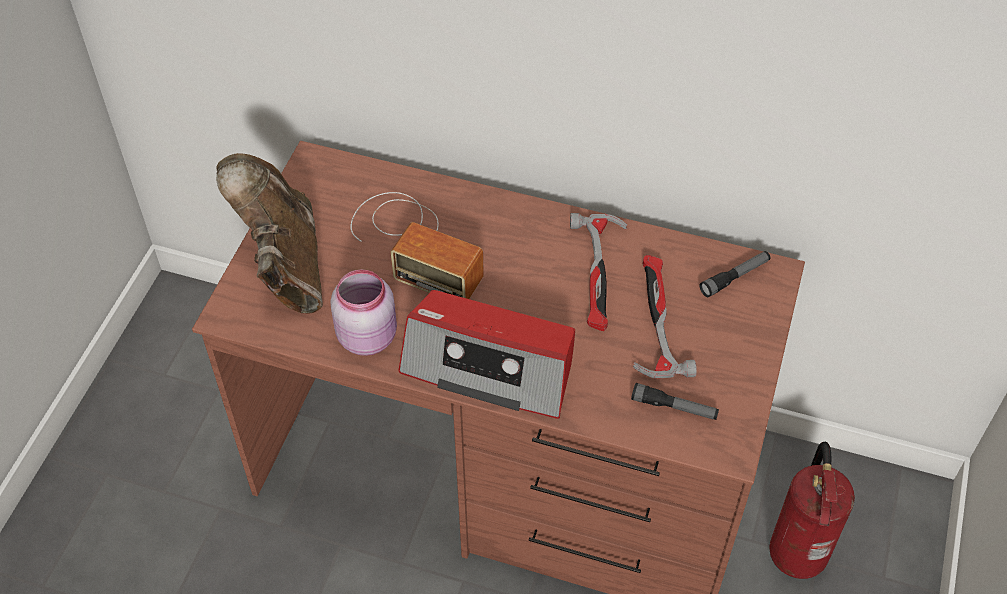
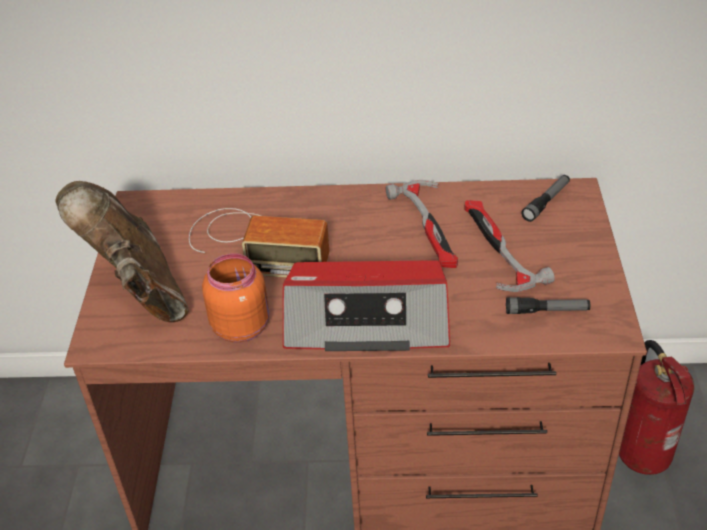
camera: 15 degrees left, 10 degrees down
pink jar [330,270,397,356] -> orange jar [202,253,269,343]

